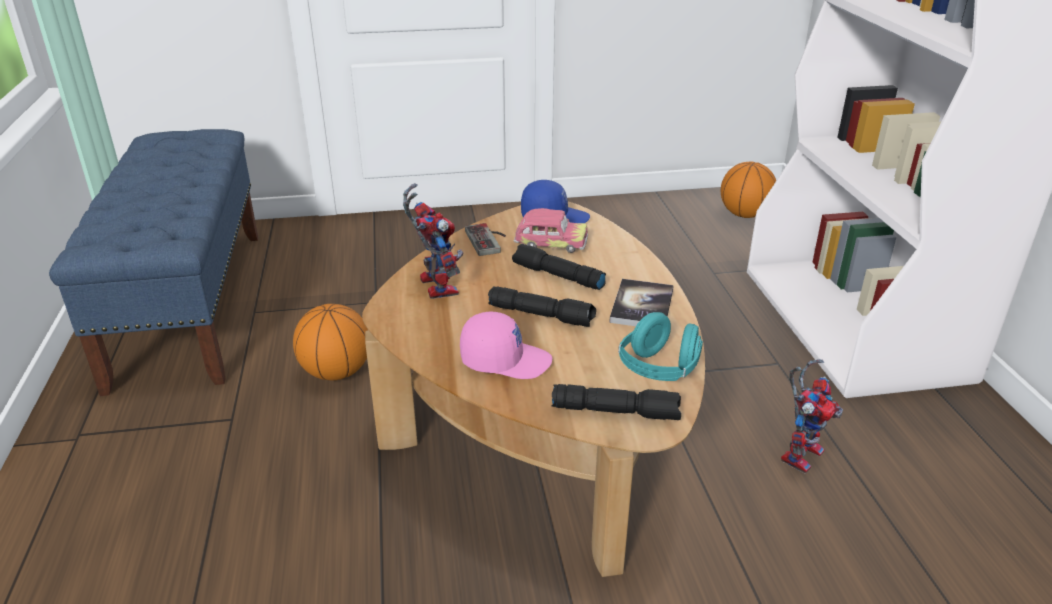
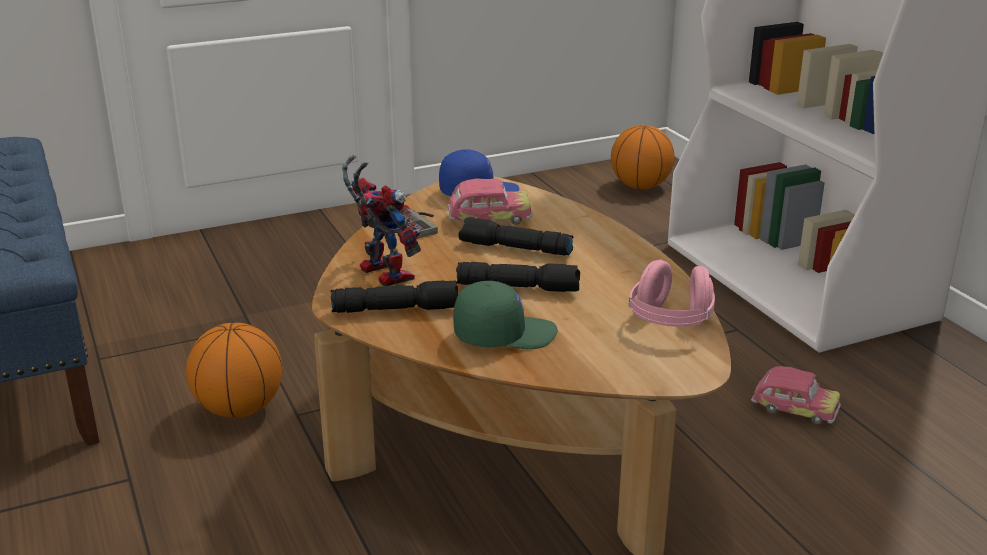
camera: 15 degrees left, 5 degrees down
pink cap [460,312,552,379] -> green cap [453,281,558,349]
black flashlight [551,384,681,420] -> black flashlight moved to [331,280,458,313]
book [609,279,674,326] -> none
turquoise headphones [618,312,703,381] -> pink headphones [629,260,715,327]
toy robot [781,359,843,474] -> toy car [751,366,841,425]

